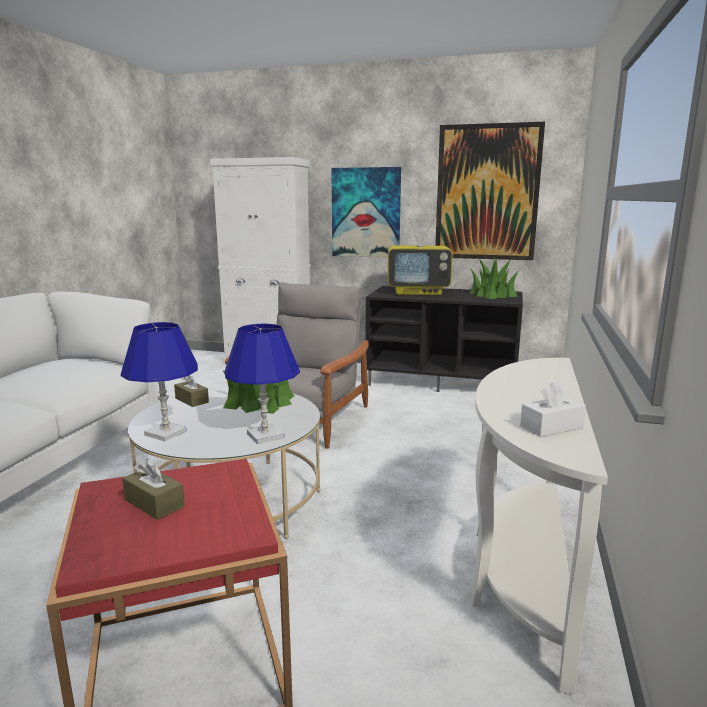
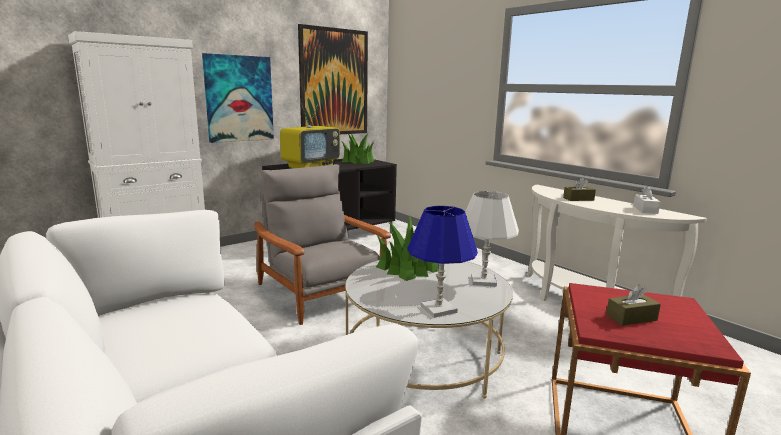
camera: 55 degrees left, 0 degrees up
brown tissue box [174,375,209,407] -> brown tissue box moved to [563,177,596,201]
blue table lamp [224,323,300,444] -> white table lamp [465,191,519,286]

